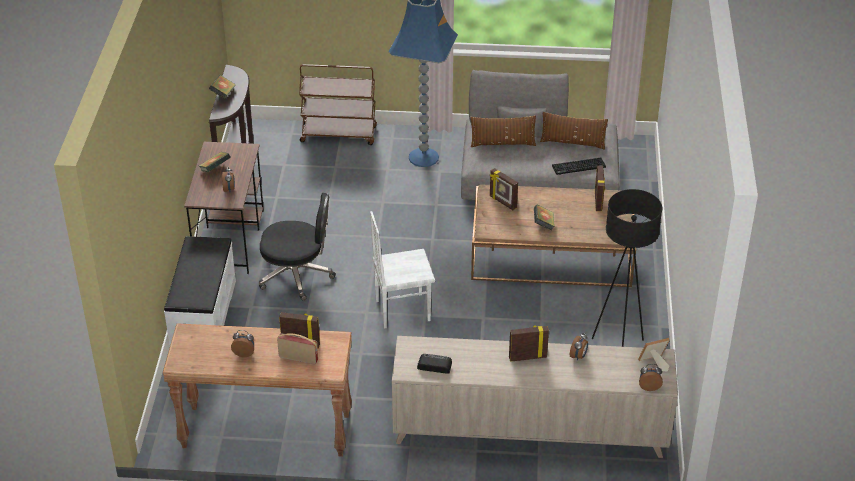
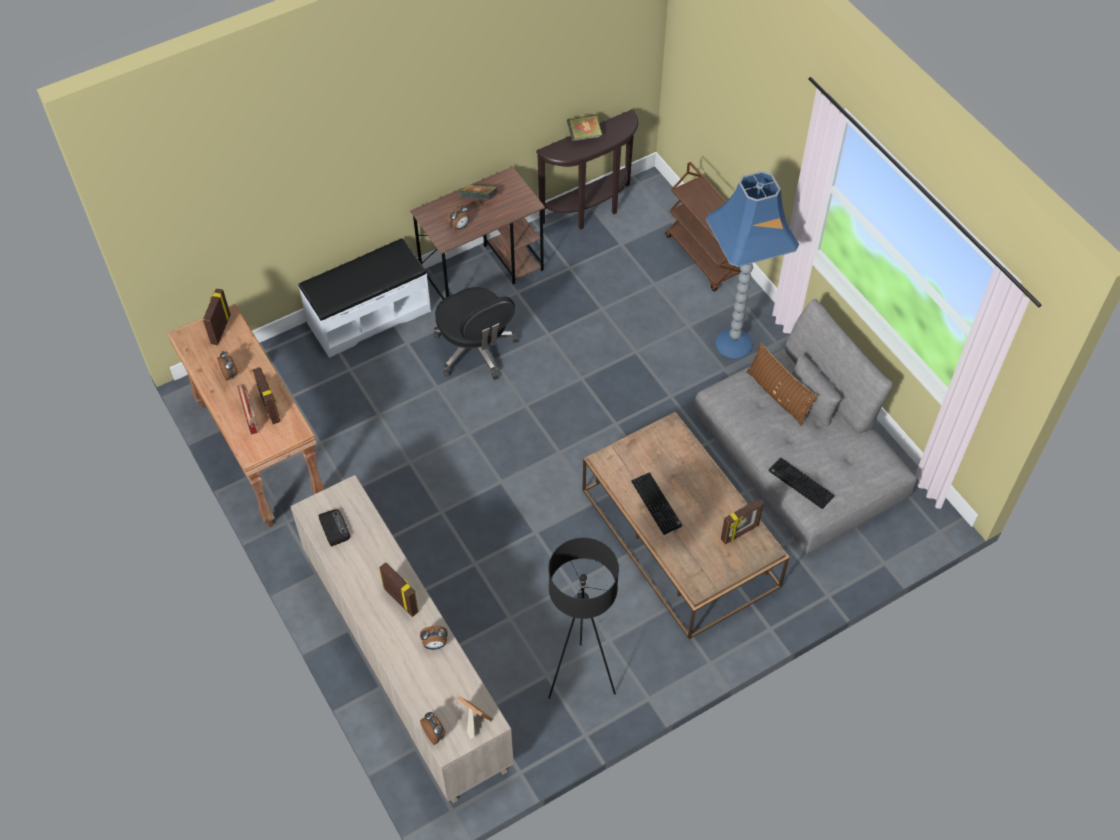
camera: 55 degrees right, 15 degrees up
white chair [370,211,435,328] -> none
picture frame [490,168,518,210] -> picture frame moved to [203,288,231,345]
book [534,205,555,231] -> keyboard [632,472,682,535]
brown pillow [540,112,608,149] -> none

